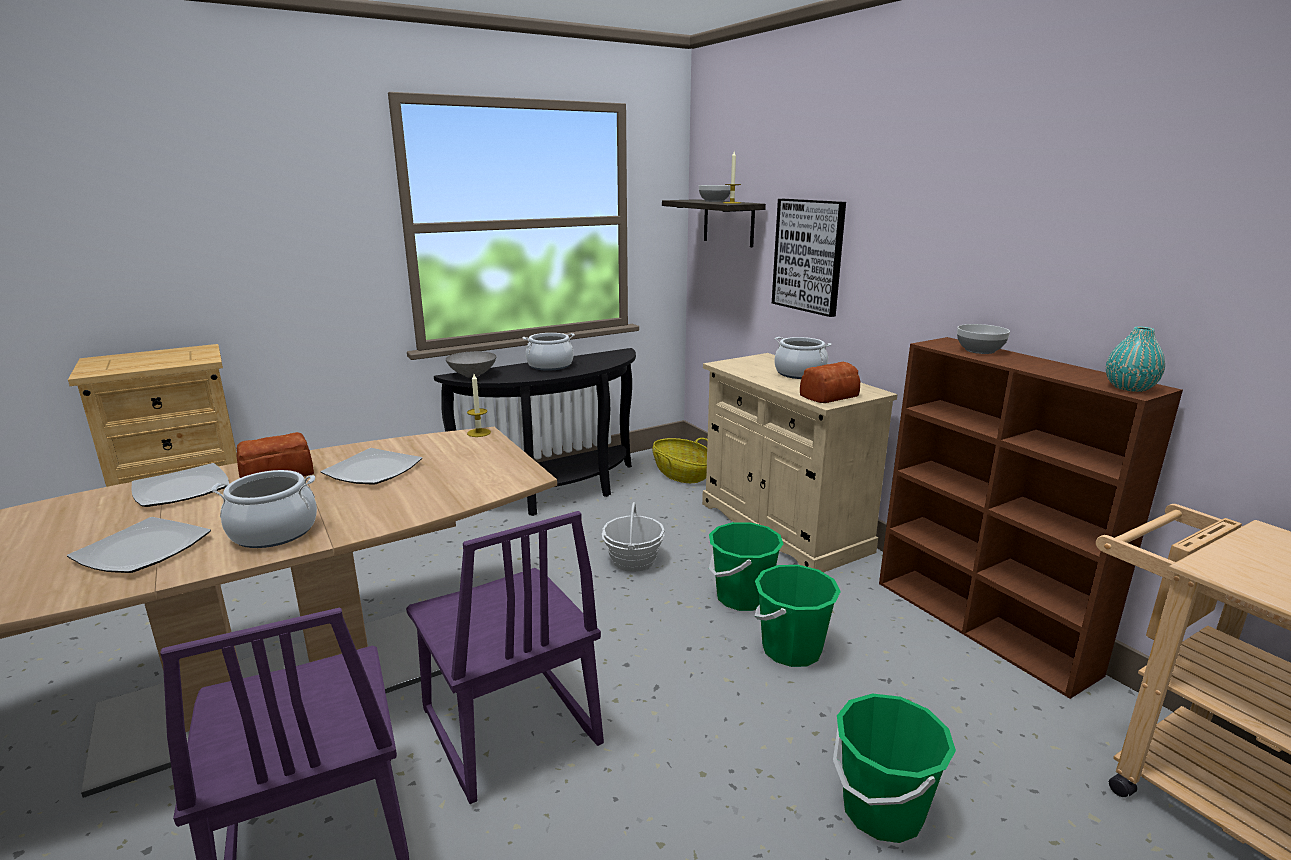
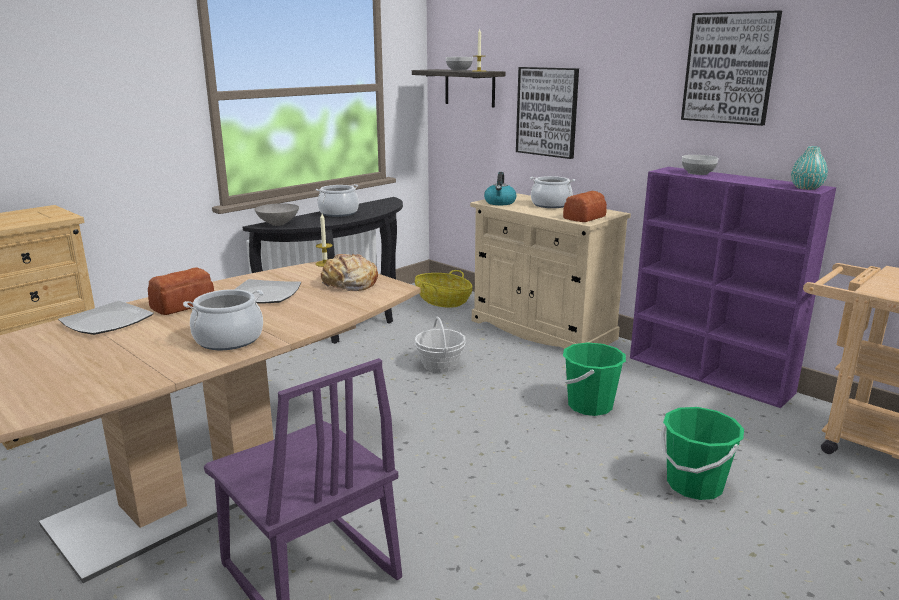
camera: 15 degrees left, 0 degrees up
plate [67,517,211,573] -> none
purple chair [406,511,604,804] -> none
green bucket [709,522,784,611] -> none
brown bookcase [879,337,1183,699] -> purple bookcase [630,167,836,408]
none -> bread [321,254,378,291]
none -> kettle [484,172,516,205]
none -> picture [681,10,782,126]

